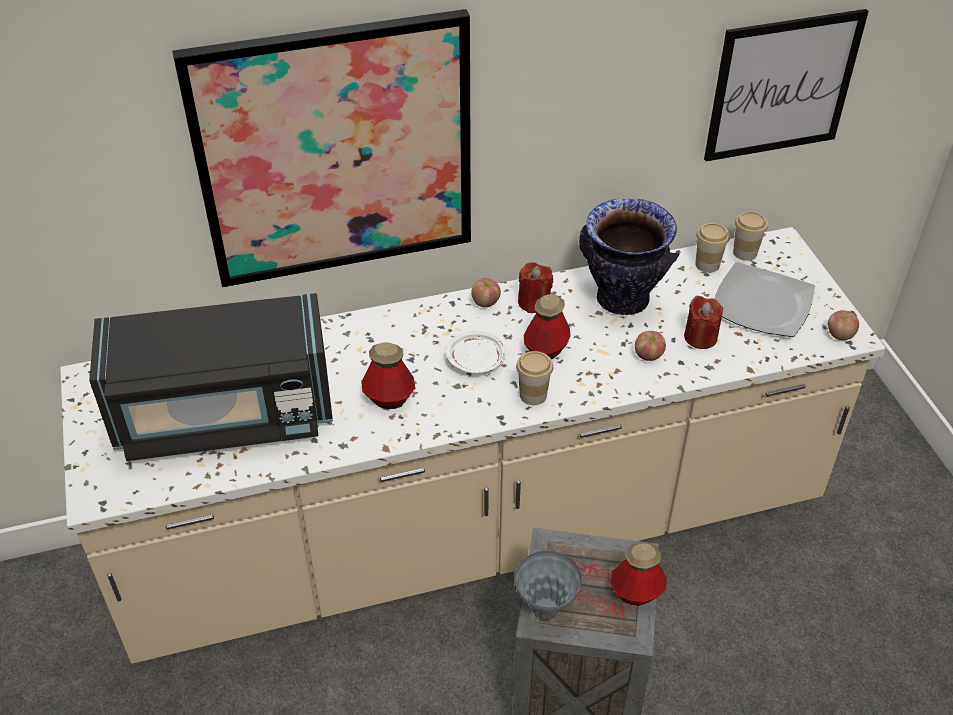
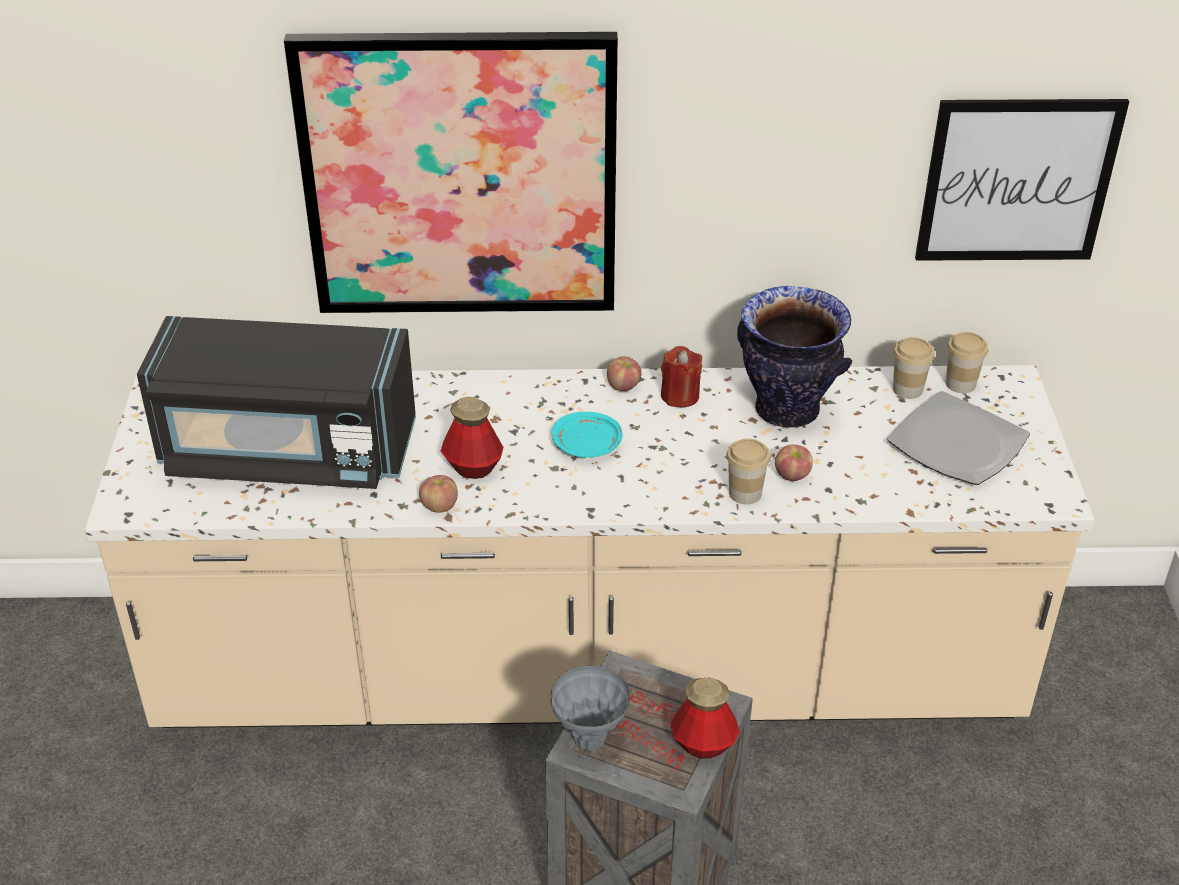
camera: 15 degrees right, 5 degrees down
white plate [445,331,506,373] -> turquoise plate [551,412,623,458]
cup [516,351,553,405] -> cup moved to [726,438,771,504]
bottle [524,294,571,359] -> none
red candle [684,296,723,349] -> none
apple [828,310,859,340] -> apple moved to [419,475,458,513]

